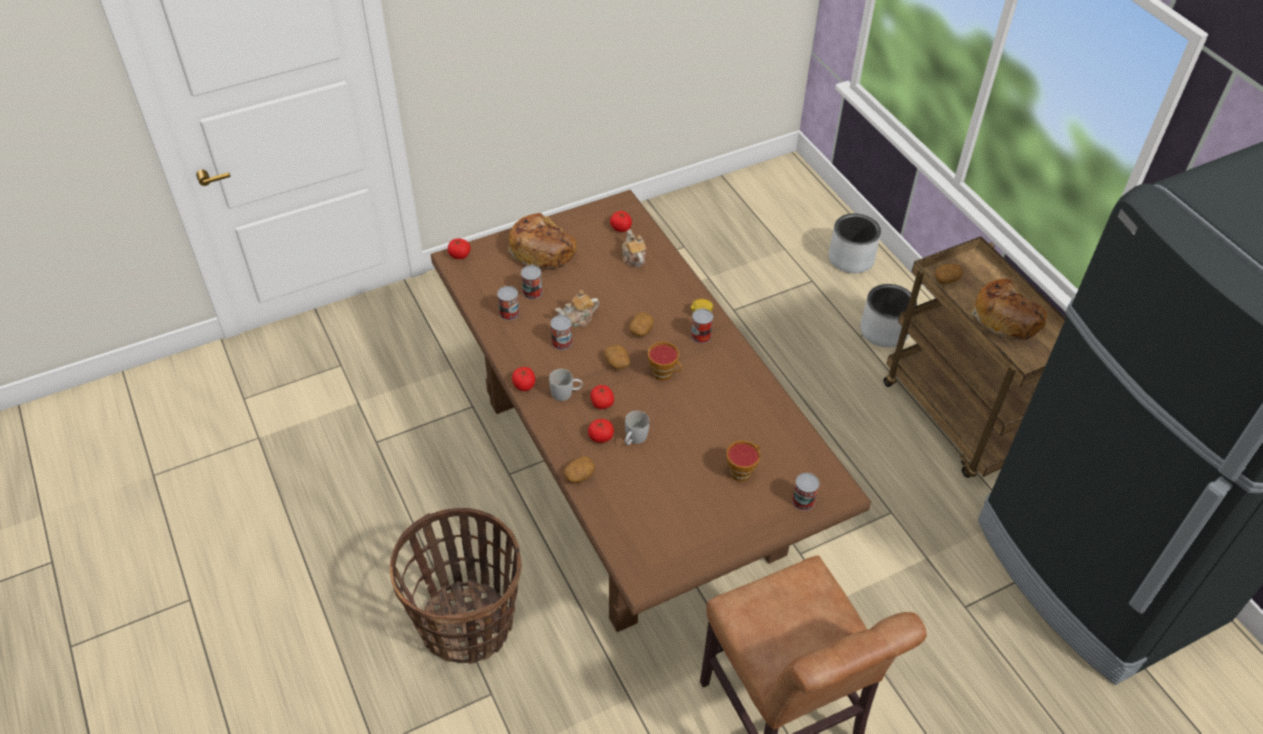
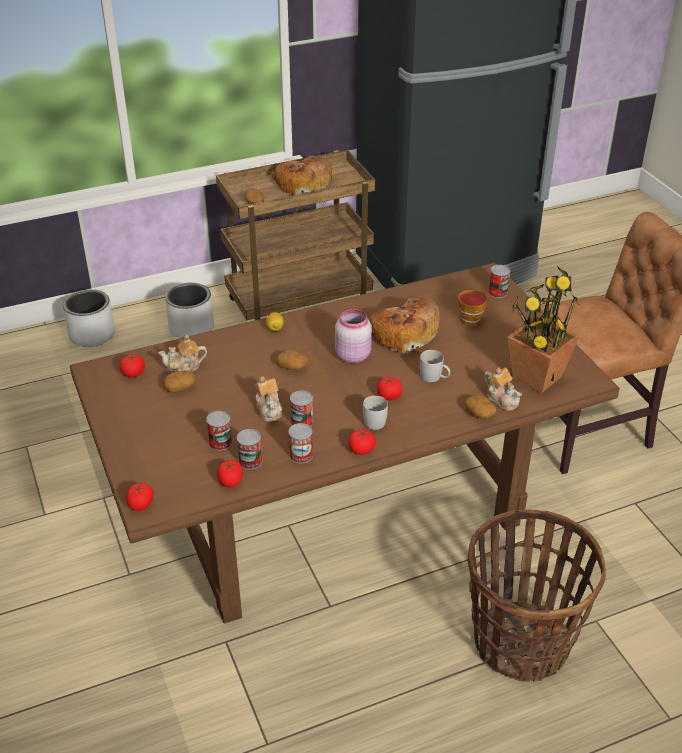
camera: 85 degrees left, 10 degrees down
bread [508,213,577,270] -> bread moved to [369,296,440,354]
tomato [588,419,614,443] -> tomato moved to [217,460,243,487]
potato [604,345,630,370] -> potato moved to [163,371,195,393]
cup [648,342,682,381] -> pink jar [335,309,372,363]
can [691,309,713,343] -> can moved to [288,423,313,463]
none -> teapot [484,368,522,411]
none -> potted plant [507,266,581,394]

